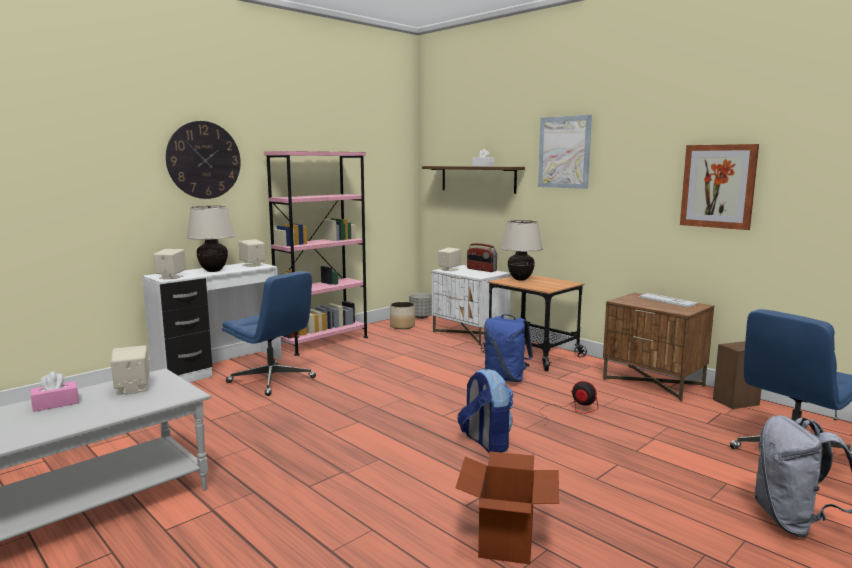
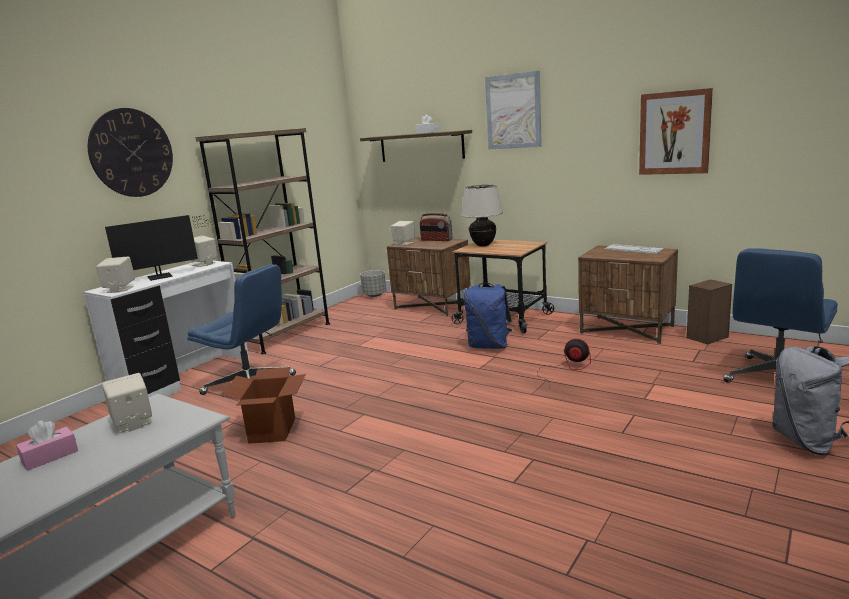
camera: 10 degrees left, 5 degrees up
beige table lamp [187,206,235,272] -> monitor [105,215,212,281]
pink bookcase [264,151,368,356] -> brown bookcase [196,128,330,354]
planter [390,302,415,329] -> none
white nightstand [432,265,511,346] -> brown nightstand [387,237,471,316]
cardboard box [456,451,559,564] -> cardboard box moved to [221,367,306,444]
backpack [457,368,514,453] -> none

